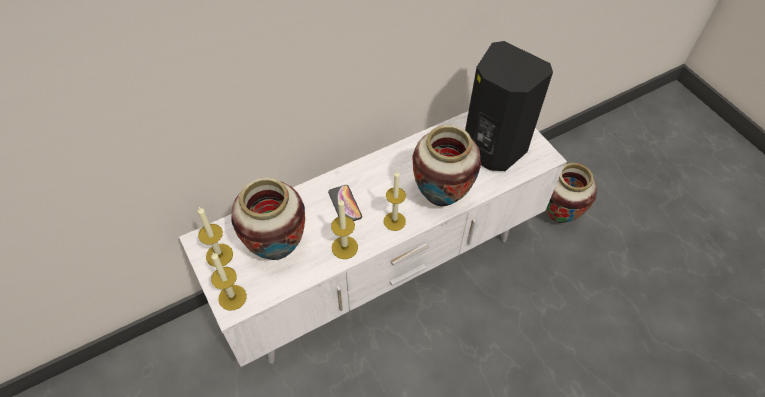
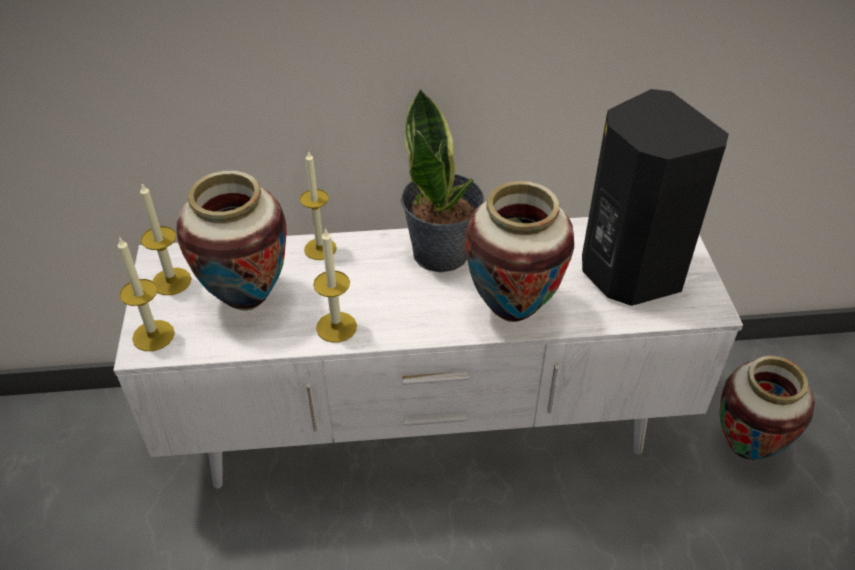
camera: 25 degrees right, 10 degrees down
phone [328,185,362,221] -> none
candle [384,171,406,231] -> candle moved to [300,150,337,260]
none -> potted plant [401,88,485,273]

